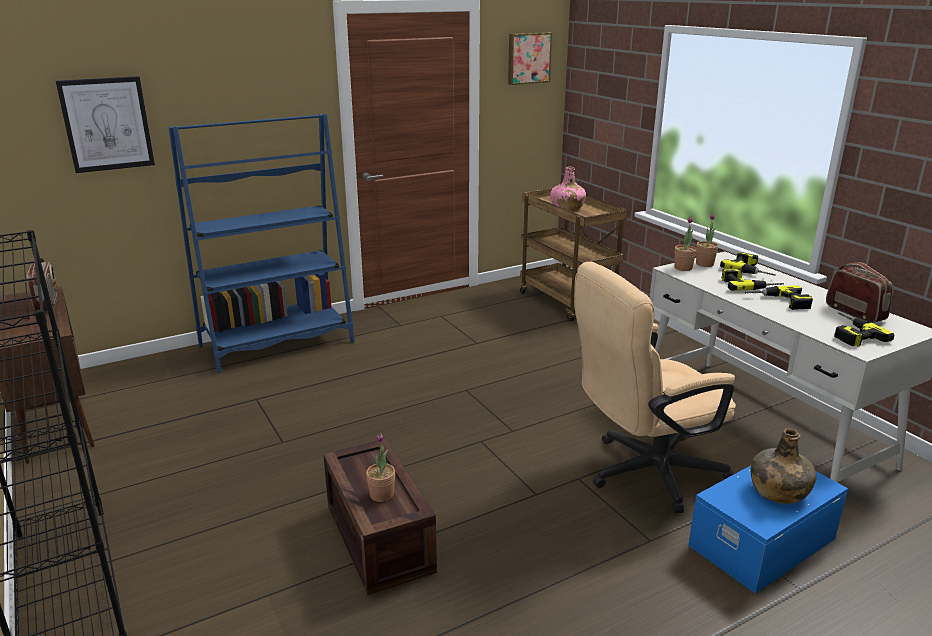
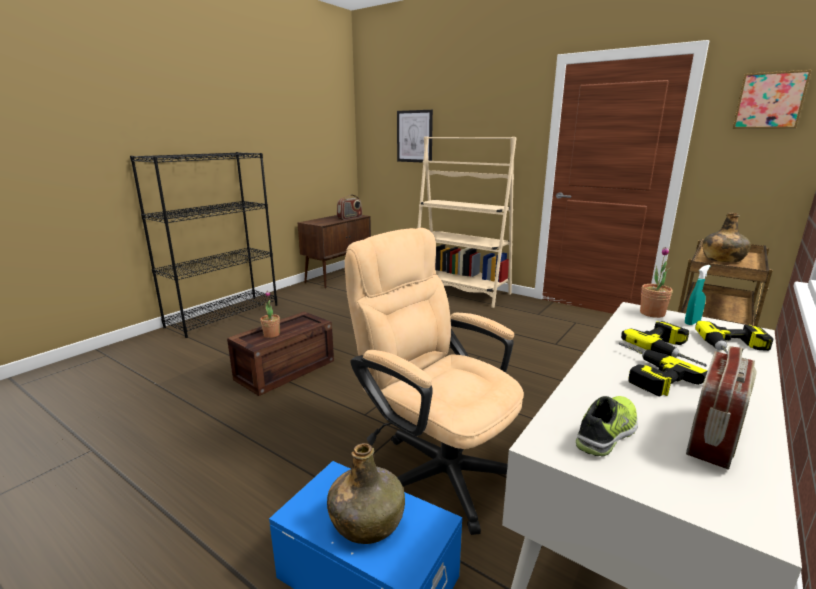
camera: 65 degrees right, 5 degrees down
blue bookcase [169,114,355,374] -> beige bookcase [418,136,517,308]
pink bottle [550,167,586,211] -> green bottle [703,213,751,262]
potted plant [696,213,718,267] -> turquoise spray bottle [685,265,710,325]
power drill [834,312,895,347] -> shoe [576,396,638,456]

